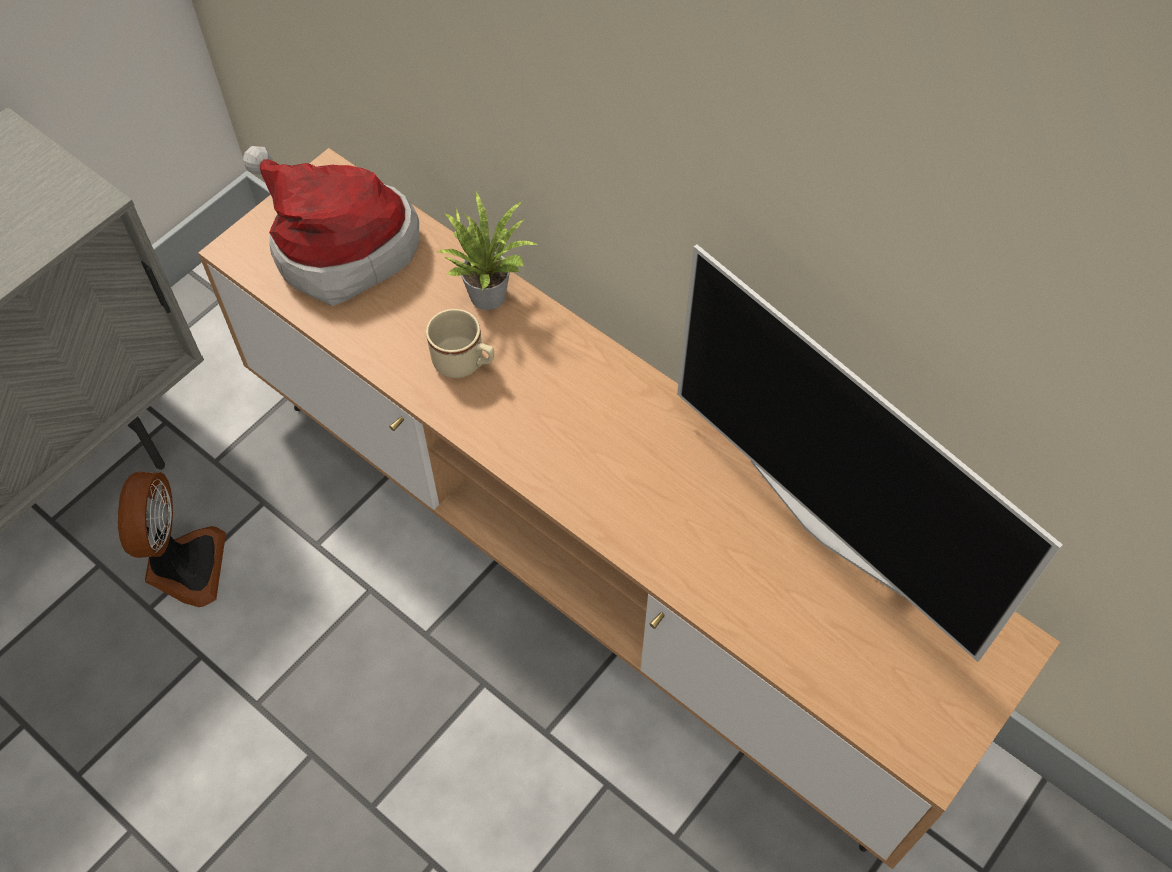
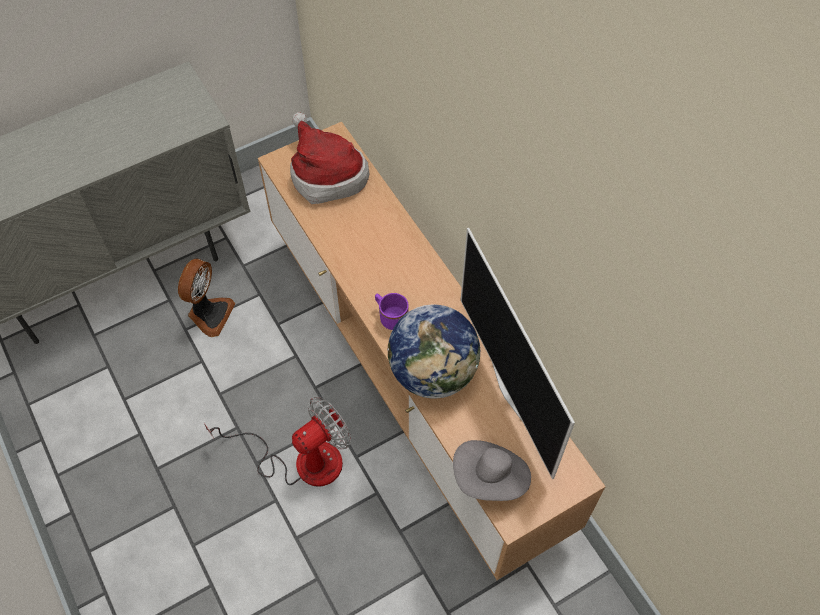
camera: 20 degrees right, 0 degrees up
beige mug [426,309,494,378] -> none
potted plant [437,192,539,310] -> none
none -> fan [204,397,351,487]
none -> purple mug [375,293,409,330]
none -> globe [387,304,480,398]
none -> grey hat [453,440,531,501]

